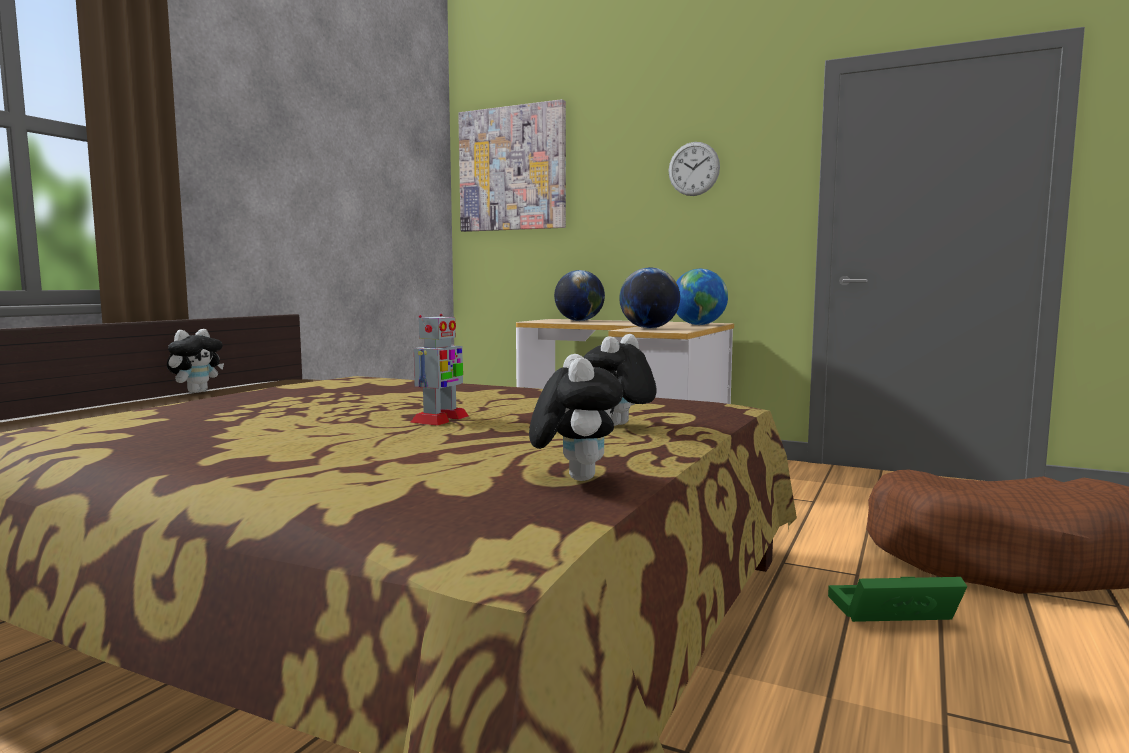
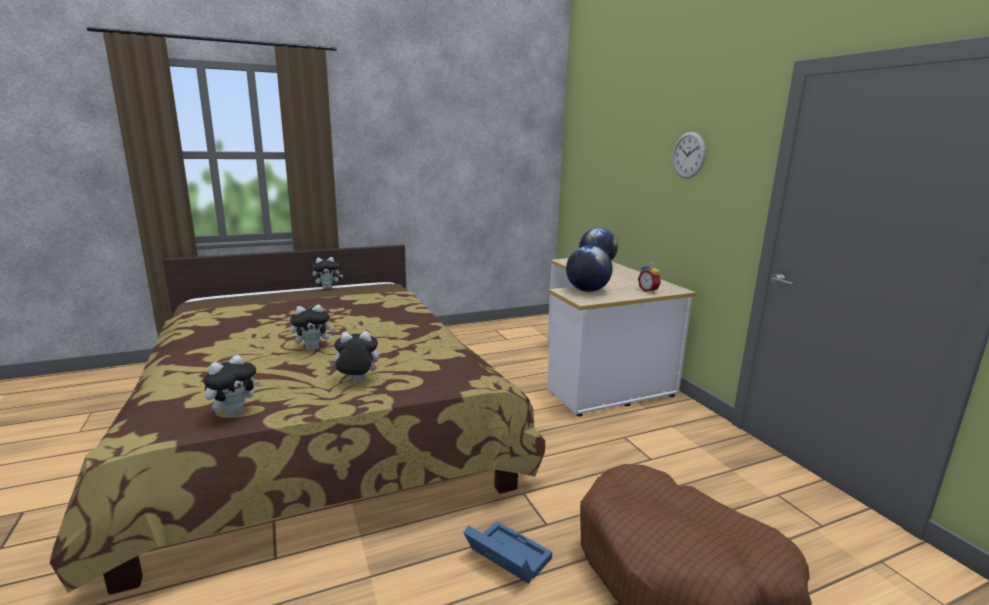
camera: 40 degrees right, 10 degrees up
toy robot [410,314,469,426] -> plush toy [290,305,336,350]
picture [458,99,566,232] -> none
globe [676,269,728,325] -> alarm clock [638,262,661,293]
green storage box [828,577,967,622] -> blue storage box [463,521,552,584]

